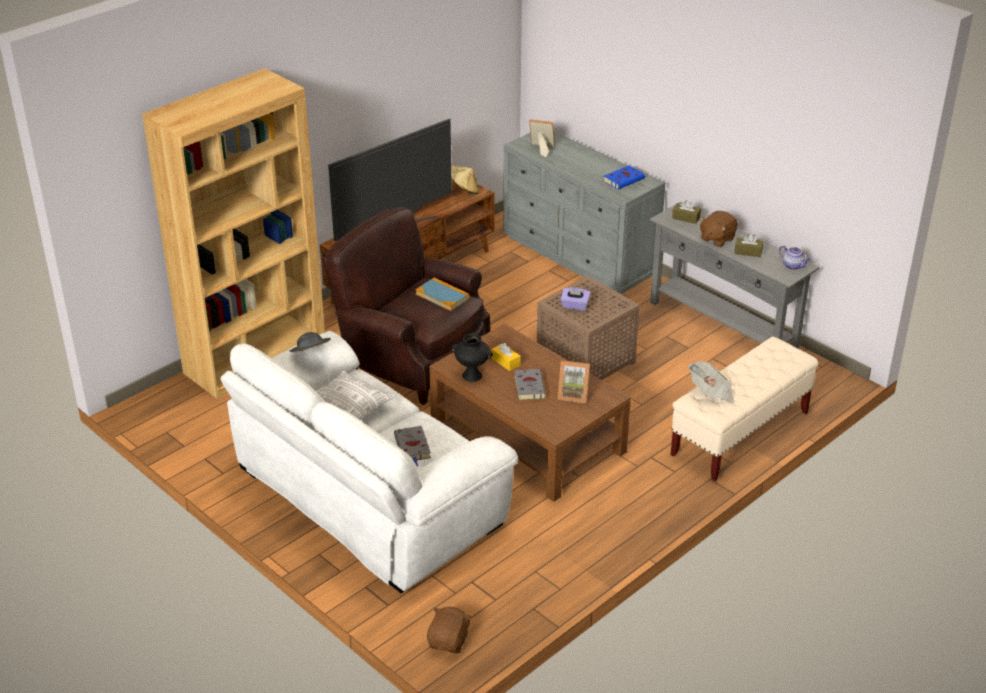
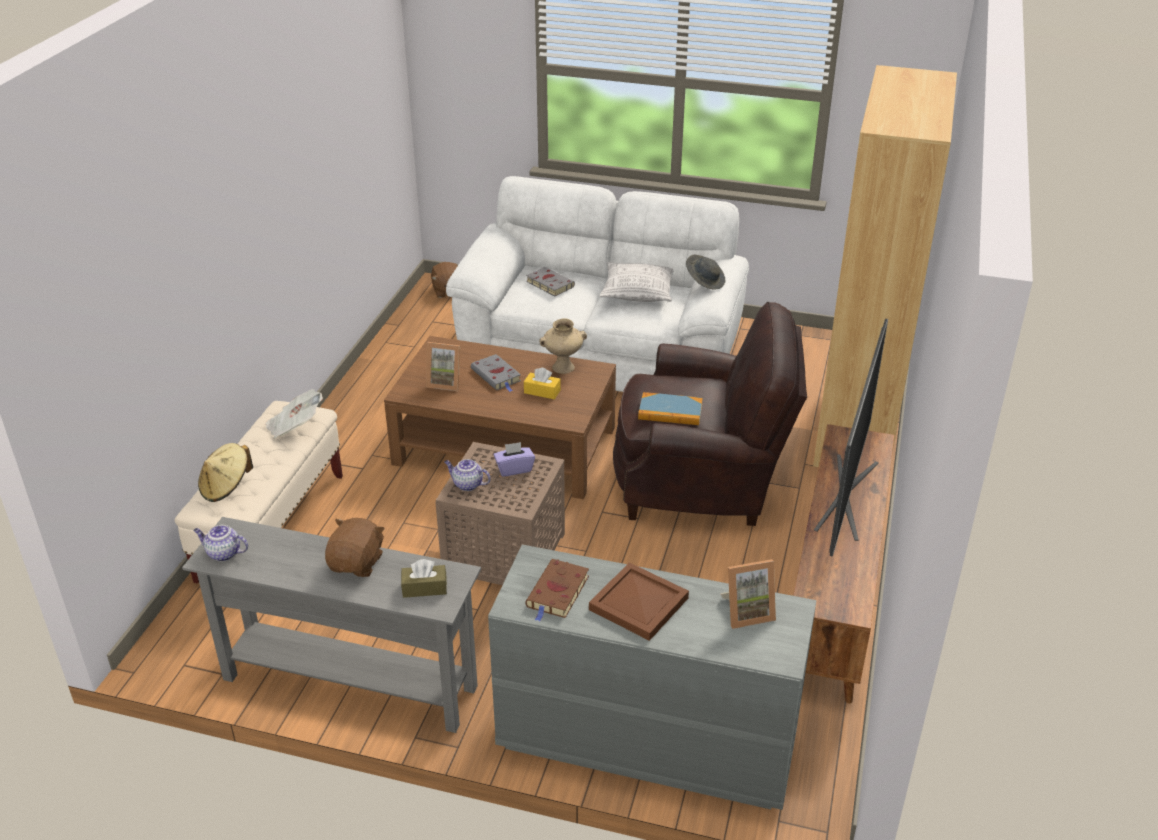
camera: 150 degrees right, 0 degrees up
beige hat [451,165,479,194] -> beige hat moved to [198,443,253,502]
black vase [451,333,493,382] -> beige vase [539,318,587,374]
picture frame [558,360,590,403] -> picture frame turned 150 degrees counterclockwise [426,342,460,391]
blue book [603,165,645,189] -> brown book [525,559,589,622]
brown tissue box [734,233,763,257] -> none
none -> teapot [444,459,491,491]
none -> brown tray [589,562,689,641]

